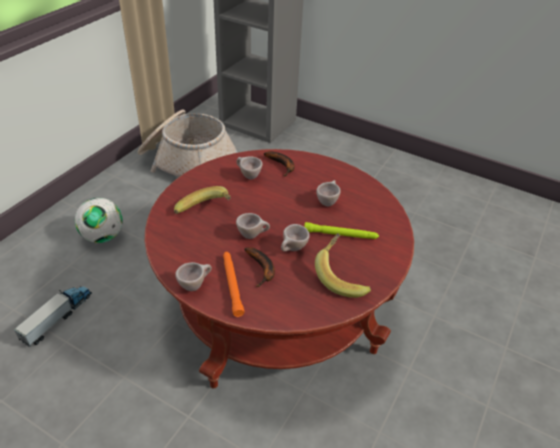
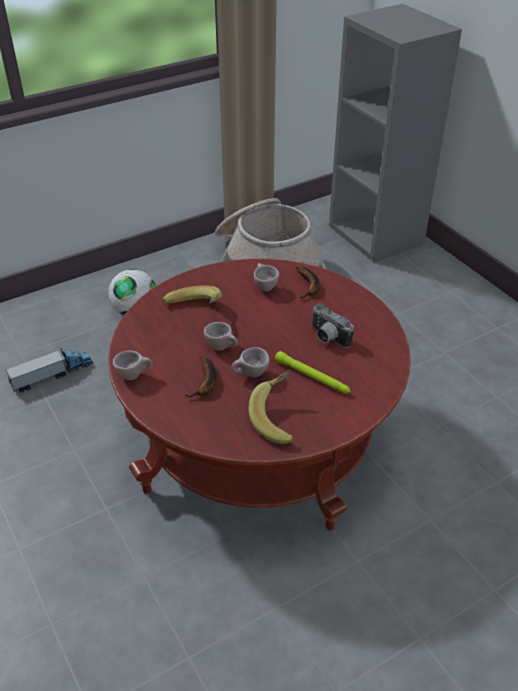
camera: 30 degrees right, 0 degrees up
orange flashlight [223,252,245,317] -> none
beige cup [316,180,340,206] -> camera [312,303,354,348]

